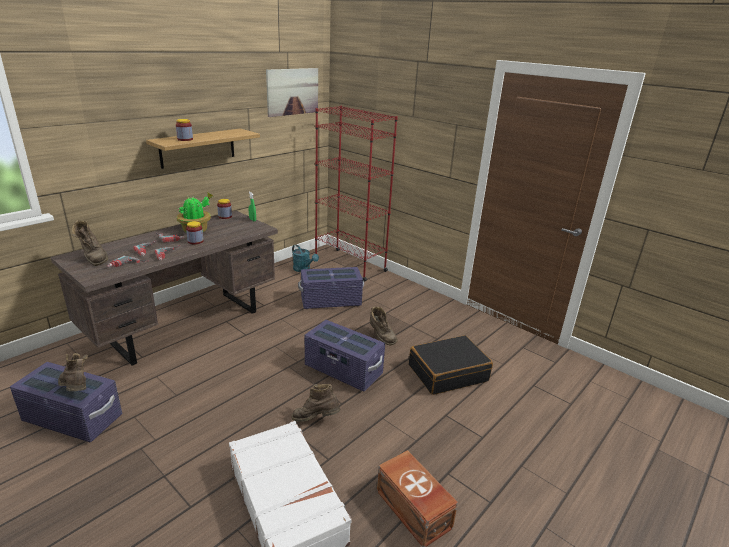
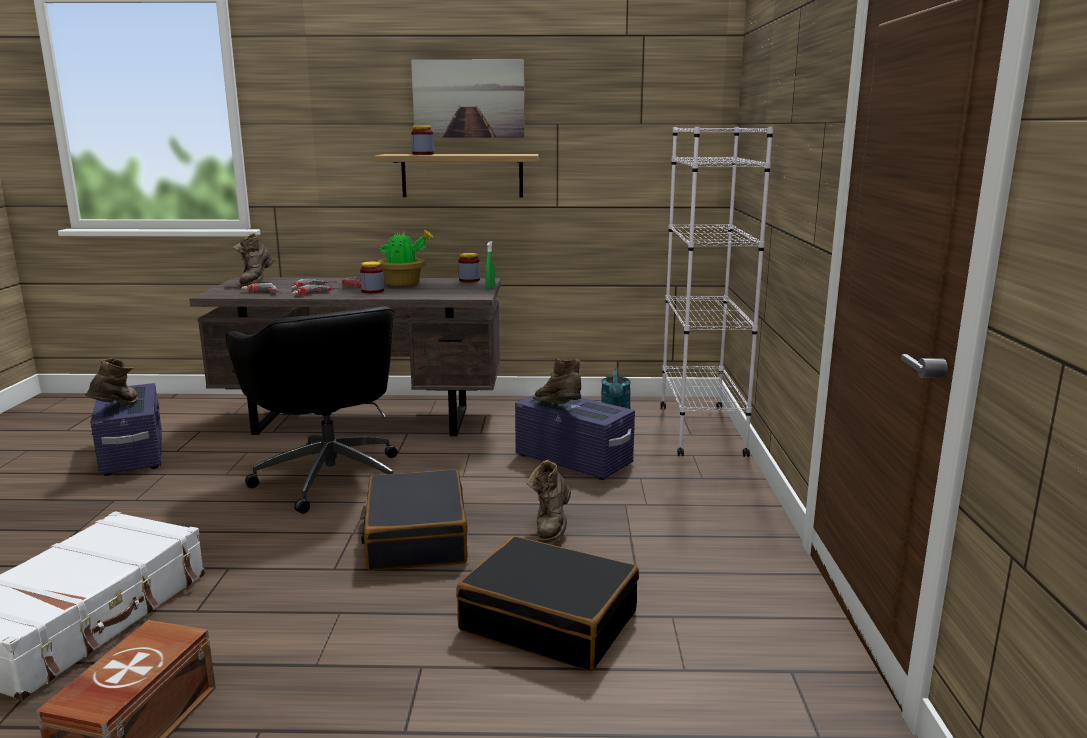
camera: 50 degrees right, 10 degrees down
picture [266,68,318,117] -> picture moved to [411,59,525,137]
brown boot [292,384,340,422] -> brown boot moved to [533,358,581,404]
purple storage box [305,320,385,392] -> black suitcase [360,469,468,571]
red bookcase [315,106,398,282] -> white bookcase [660,127,773,457]
none -> black office chair [226,306,398,514]

